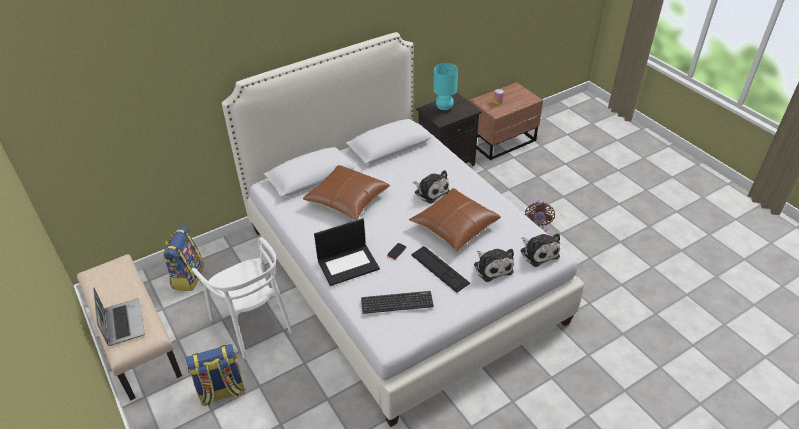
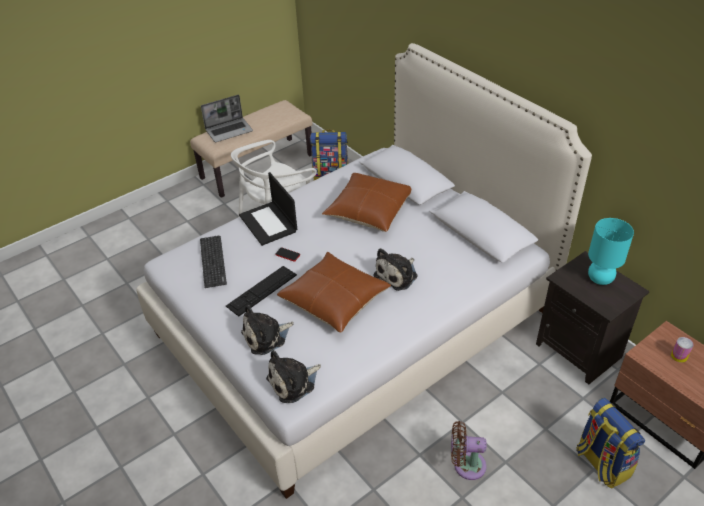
camera: 85 degrees right, 0 degrees up
backpack [186,344,246,406] -> backpack moved to [576,398,645,489]

